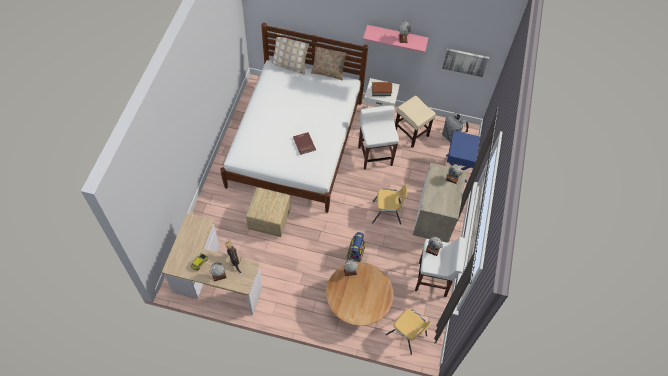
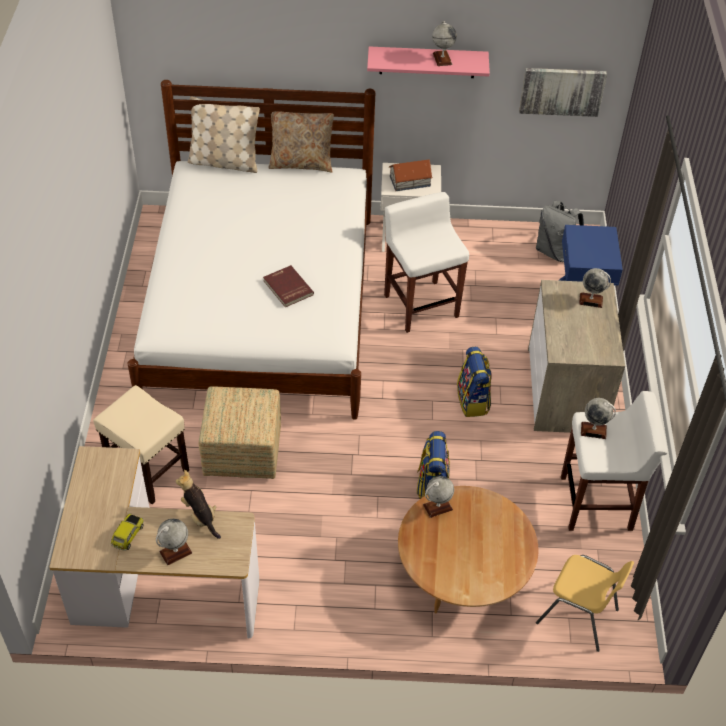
camera: 10 degrees left, 10 degrees down
yellow chair [372,185,407,225] -> backpack [457,347,492,417]
beige stool [395,95,436,148] -> beige stool moved to [93,385,189,504]

